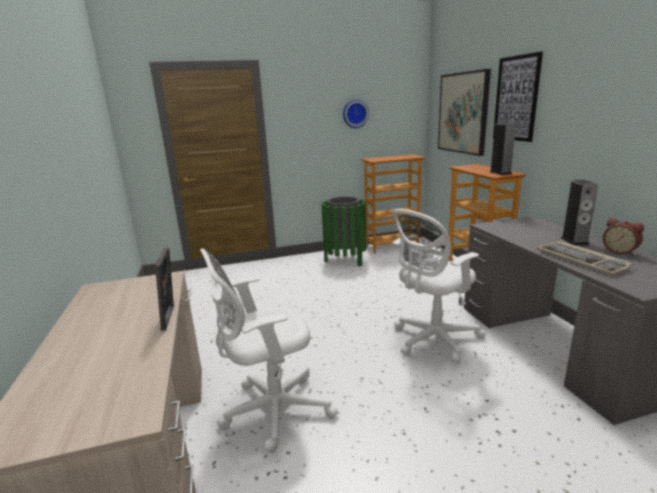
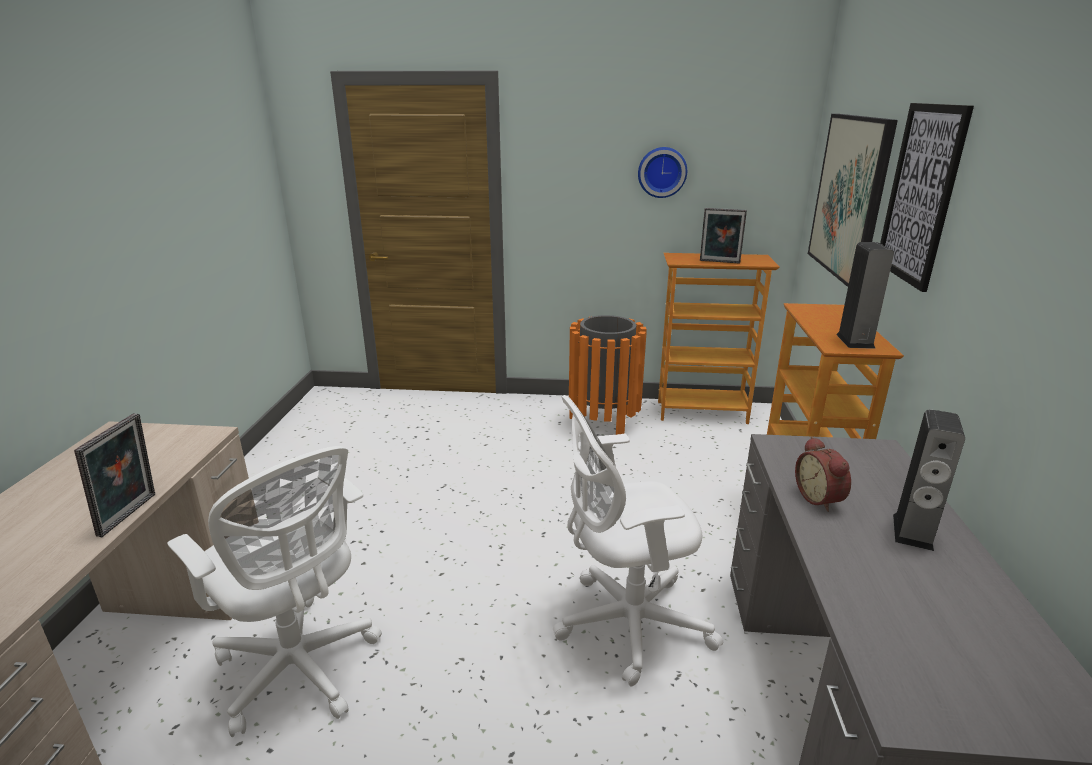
camera: 20 degrees right, 5 degrees up
white office chair [200,248,338,453] -> white office chair turned 135 degrees counterclockwise [167,446,382,737]
green trash can [321,196,366,267] -> orange trash can [569,315,647,435]
keyboard [537,241,632,275] -> none
alarm clock [603,218,644,256] -> alarm clock moved to [795,437,851,512]
none -> picture frame [700,208,747,263]

